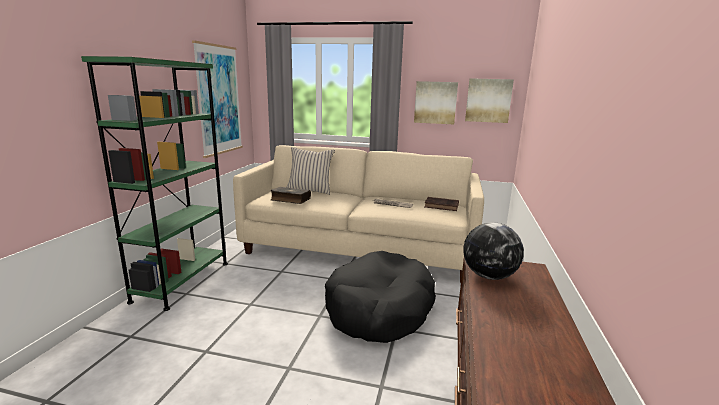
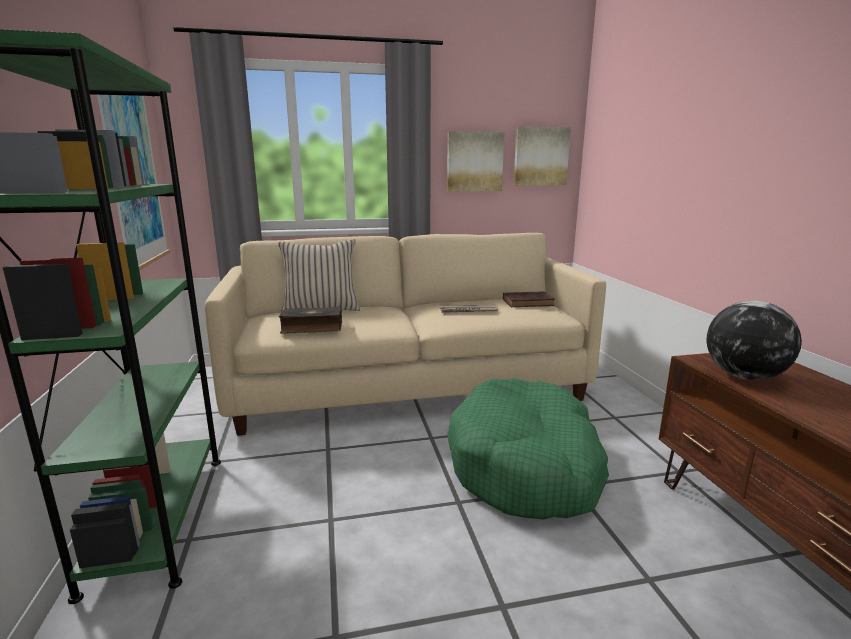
camera: 25 degrees left, 0 degrees up
black dog bed [325,251,436,343] -> green dog bed [447,378,609,520]

